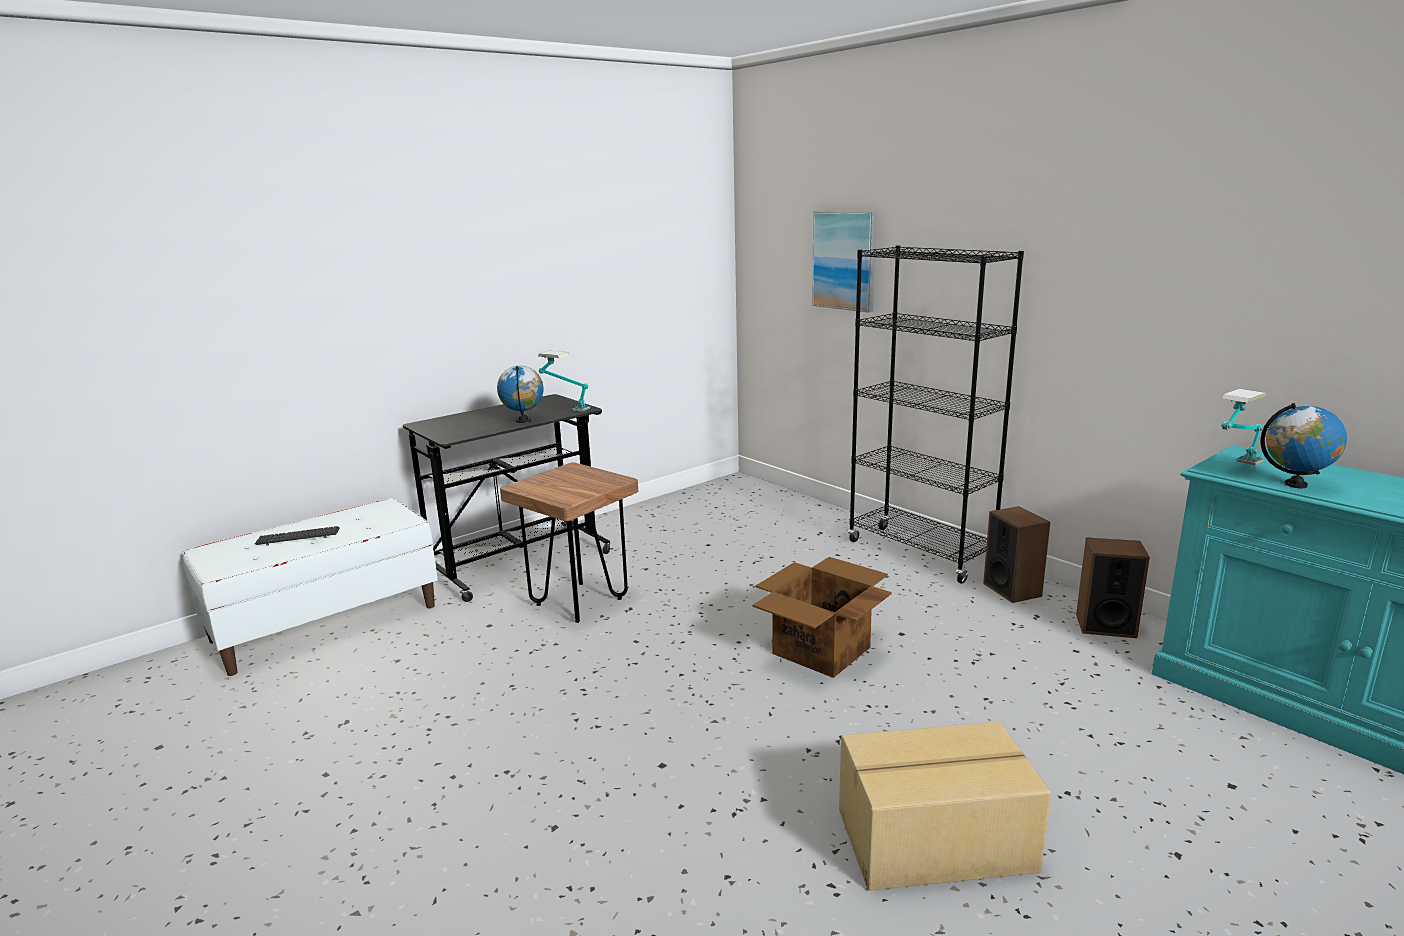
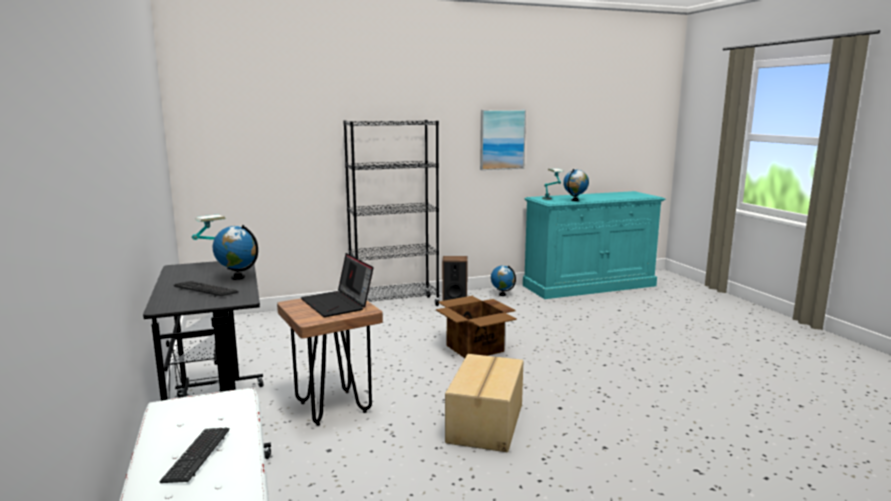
camera: 70 degrees left, 5 degrees down
picture [812,211,877,313] -> picture moved to [480,110,526,170]
cardboard box [839,721,1051,891] -> cardboard box moved to [445,354,523,452]
speaker [1076,537,1150,638] -> globe [491,265,516,296]
none -> keyboard [174,281,239,297]
none -> laptop [301,253,374,317]

